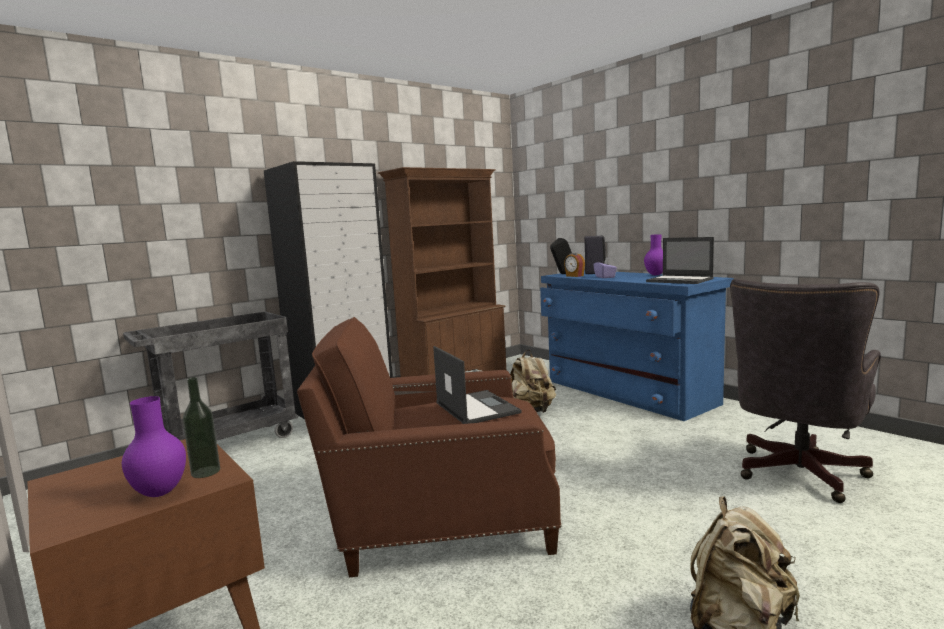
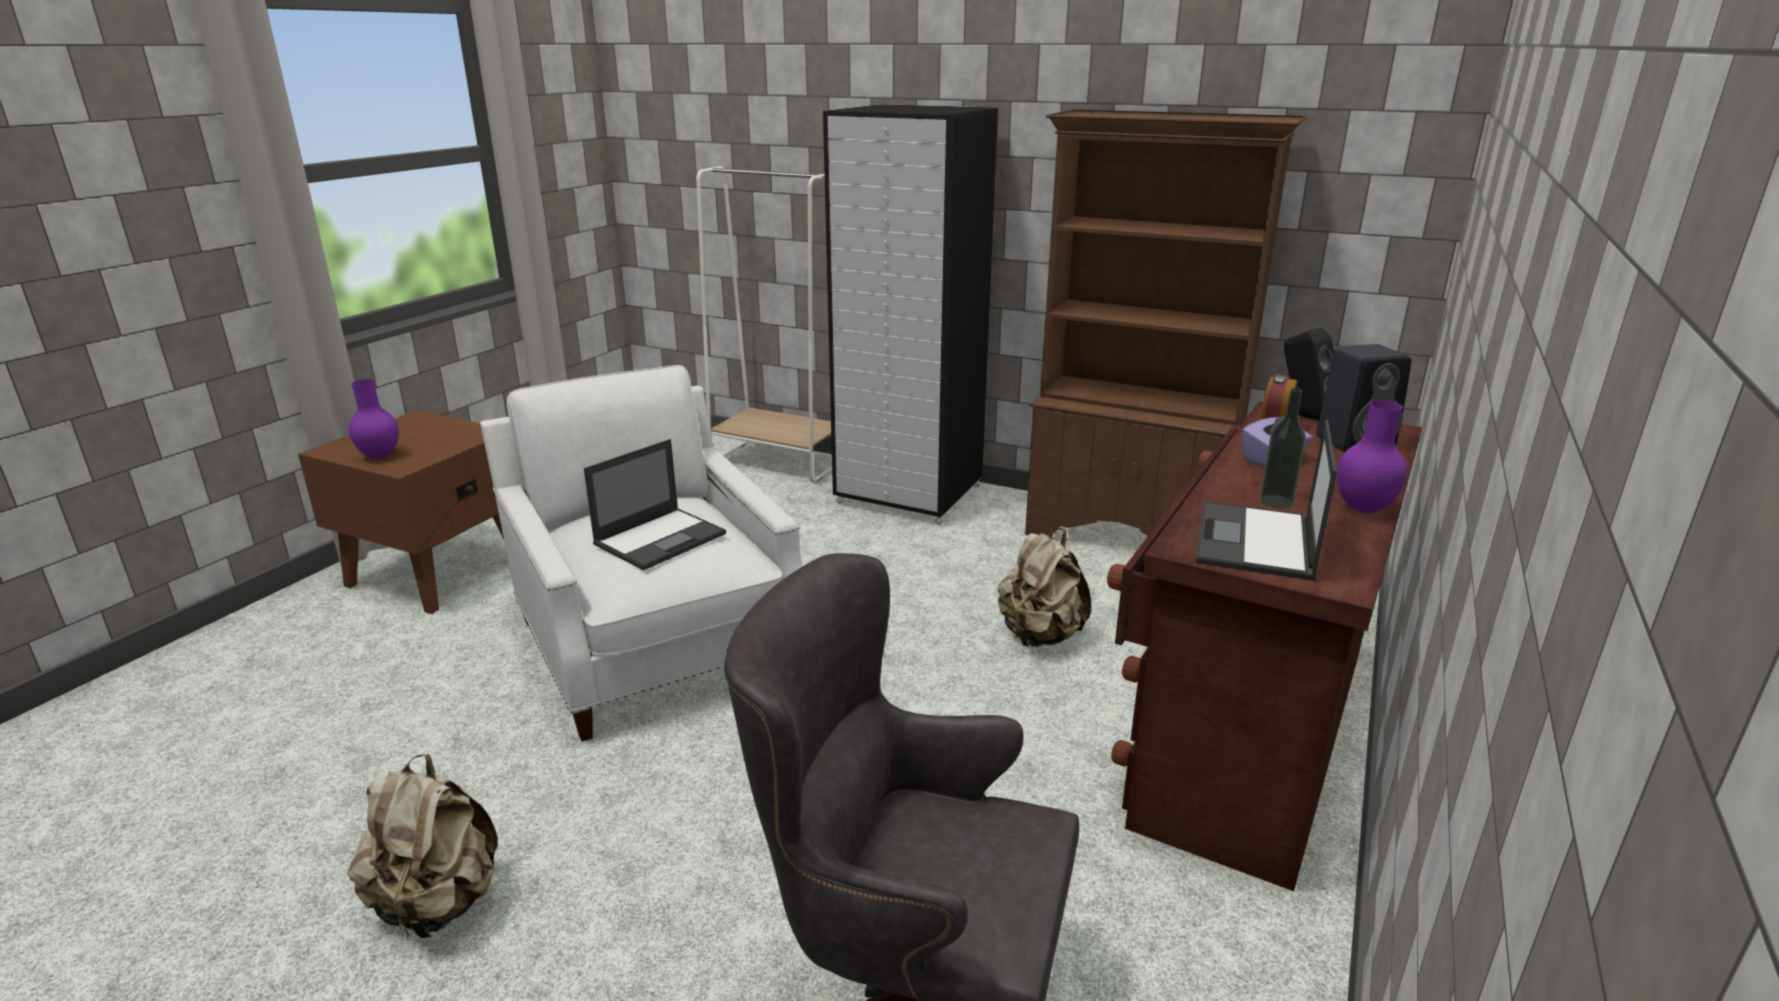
camera: 65 degrees right, 15 degrees up
grey cart [123,312,296,441] -> clothes rack [696,166,832,483]
bottle [183,377,220,478] -> bottle moved to [1260,388,1306,508]
brown armchair [297,317,562,577] -> white armchair [480,365,802,742]
blue dresser [540,270,734,421] -> brown dresser [1107,401,1422,891]

